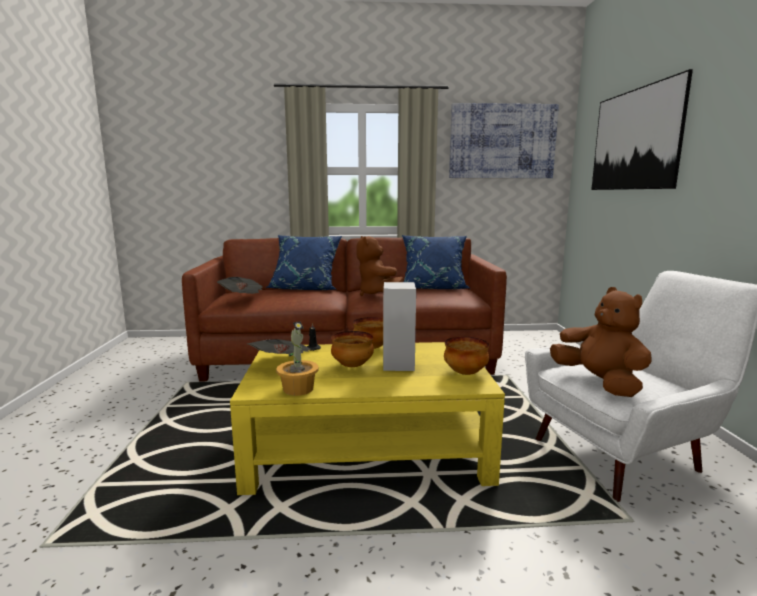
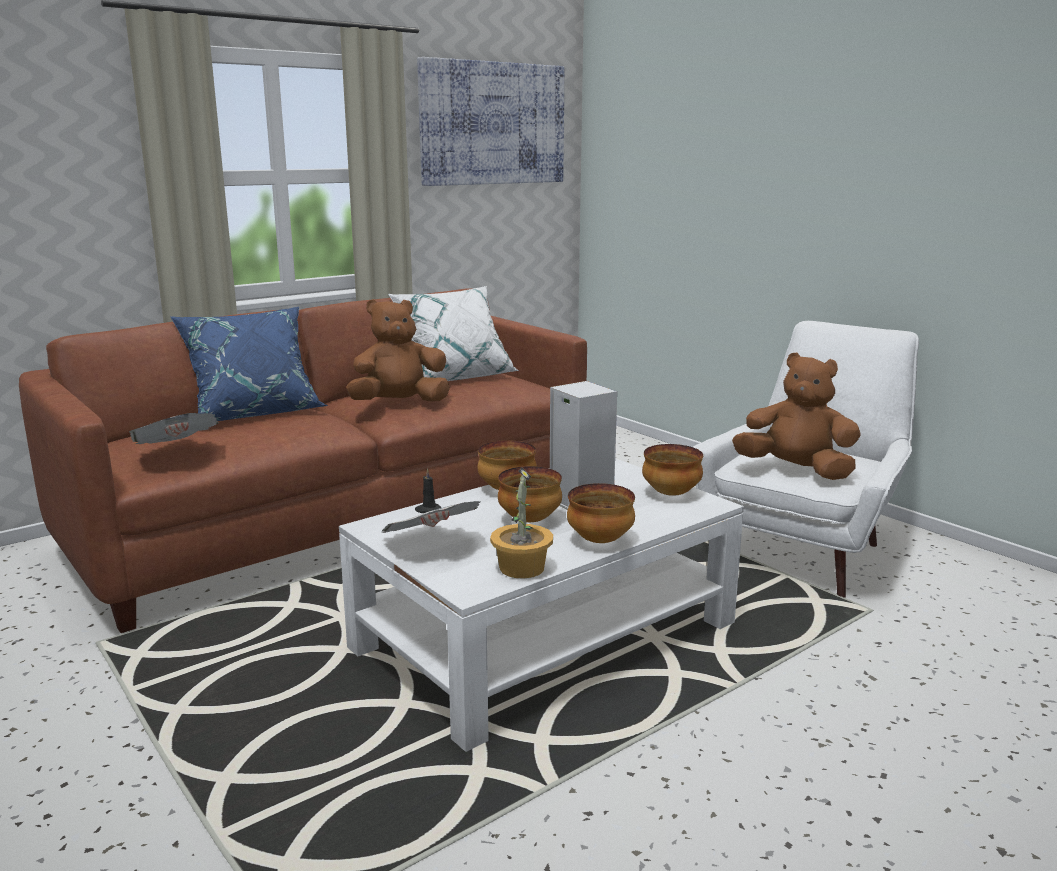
camera: 35 degrees left, 5 degrees up
yellow coffee table [230,342,505,495] -> white coffee table [339,458,744,752]
brown plush toy [357,236,403,296] -> brown plush toy turned 120 degrees clockwise [346,299,450,402]
blue pillow [402,235,469,289] -> white pillow [388,286,519,381]
picture [591,69,693,190] -> none
none -> bowl [567,483,635,543]

